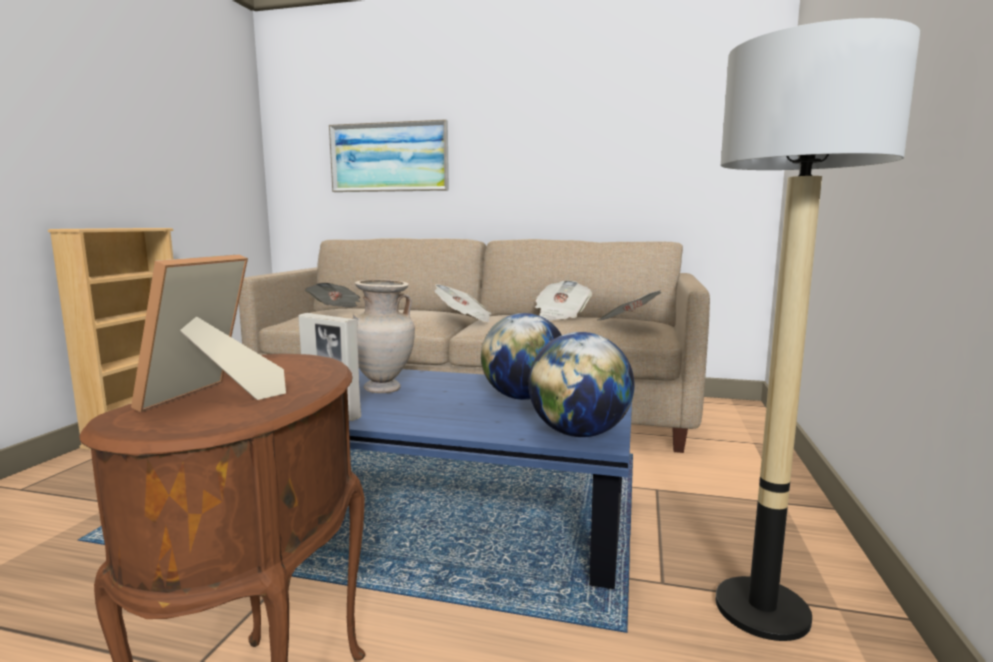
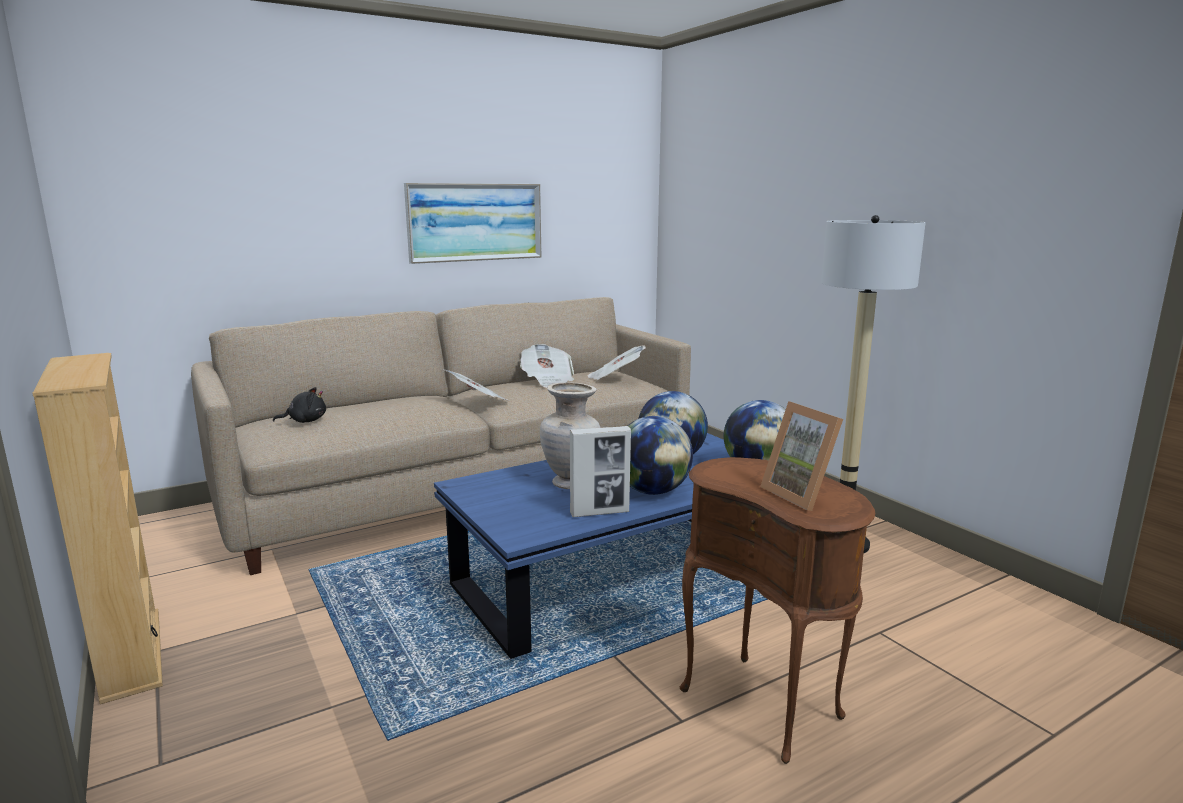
camera: 45 degrees left, 5 degrees up
newspaper [305,283,360,307] -> black plush toy [273,387,326,423]
picture [329,119,449,192] -> picture moved to [404,183,542,264]
none -> globe [628,416,693,495]

